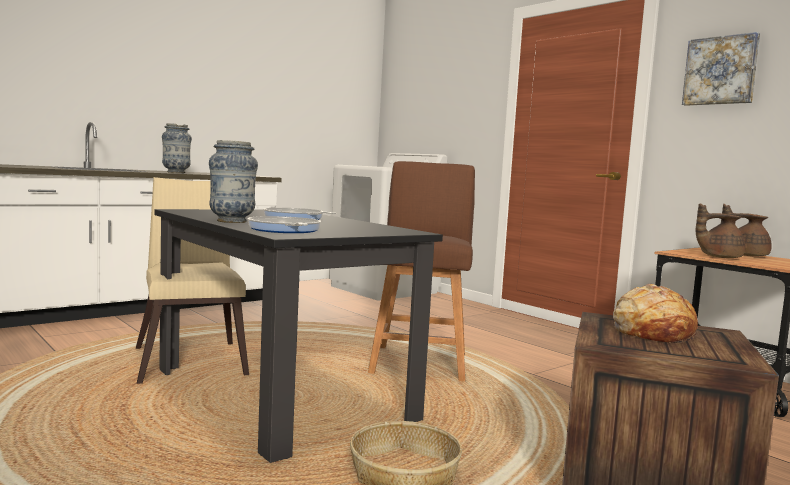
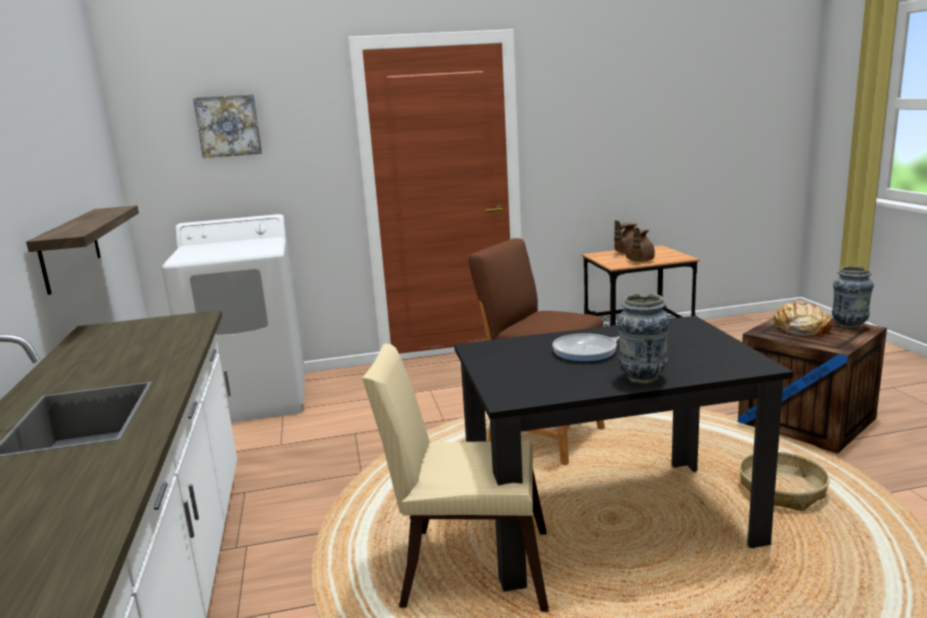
camera: 60 degrees left, 10 degrees up
vase [162,123,192,173] -> vase moved to [832,266,874,329]
frying pan [248,216,321,233] -> none
picture [682,32,760,106] -> picture moved to [193,94,262,158]
none -> shelf [26,205,139,295]

